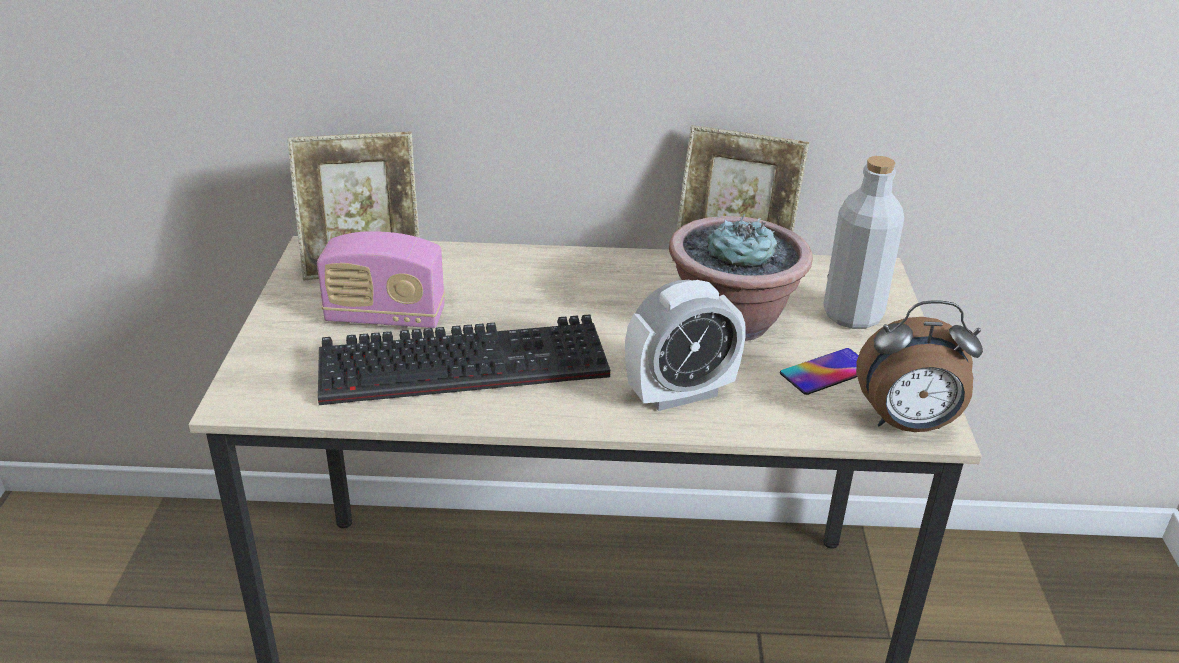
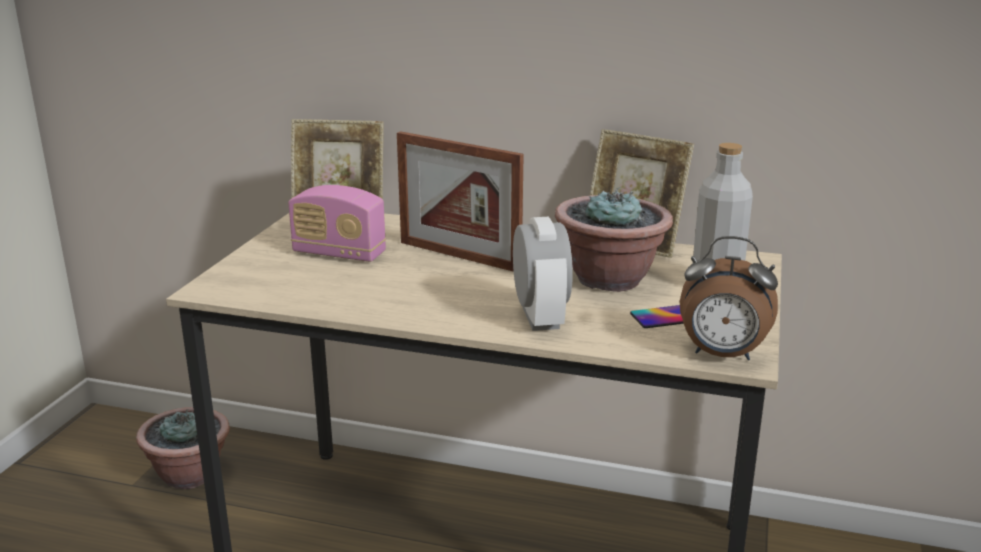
camera: 15 degrees right, 10 degrees down
keyboard [318,314,610,405] -> none
alarm clock [625,280,746,411] -> alarm clock turned 90 degrees counterclockwise [513,217,573,331]
none -> potted plant [136,407,230,489]
none -> picture frame [397,131,524,272]

